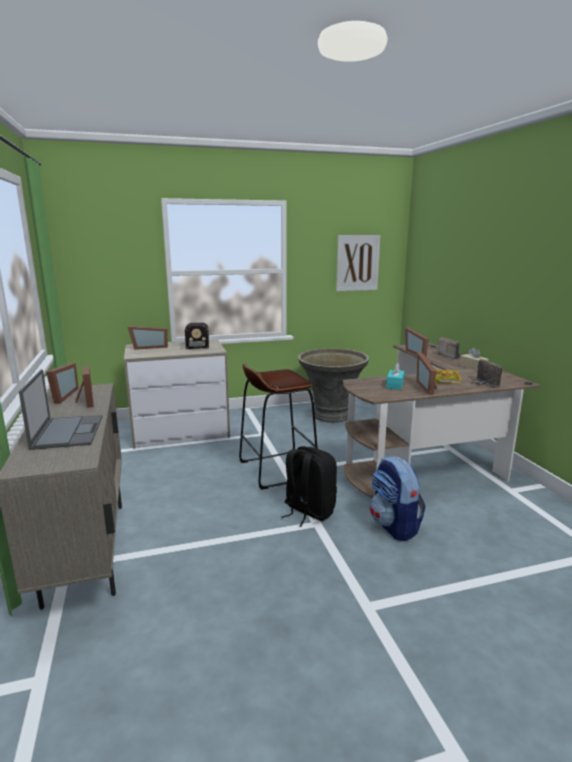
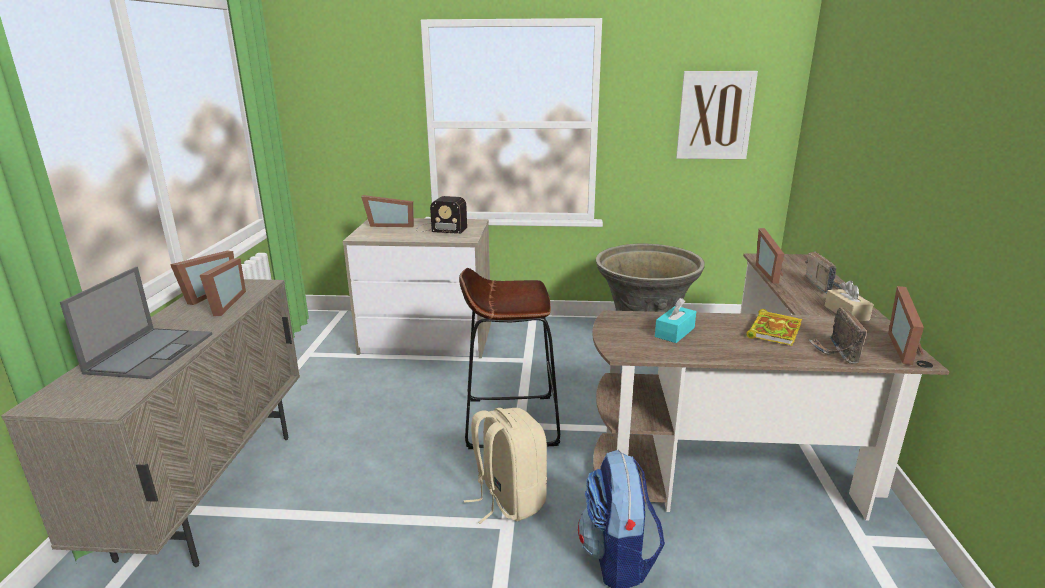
camera: 20 degrees right, 5 degrees up
black backpack [282,446,337,527] -> beige backpack [464,408,547,524]
picture frame [417,353,437,395] -> picture frame moved to [888,286,924,365]

